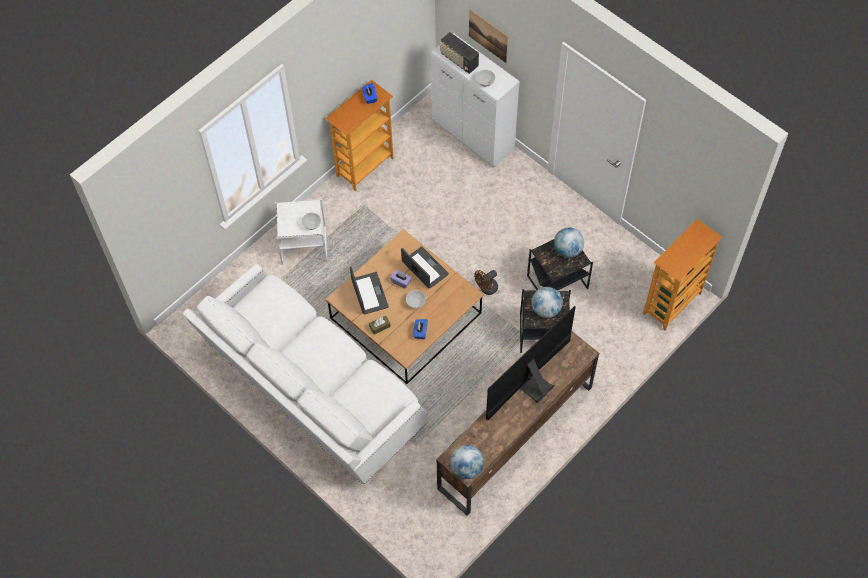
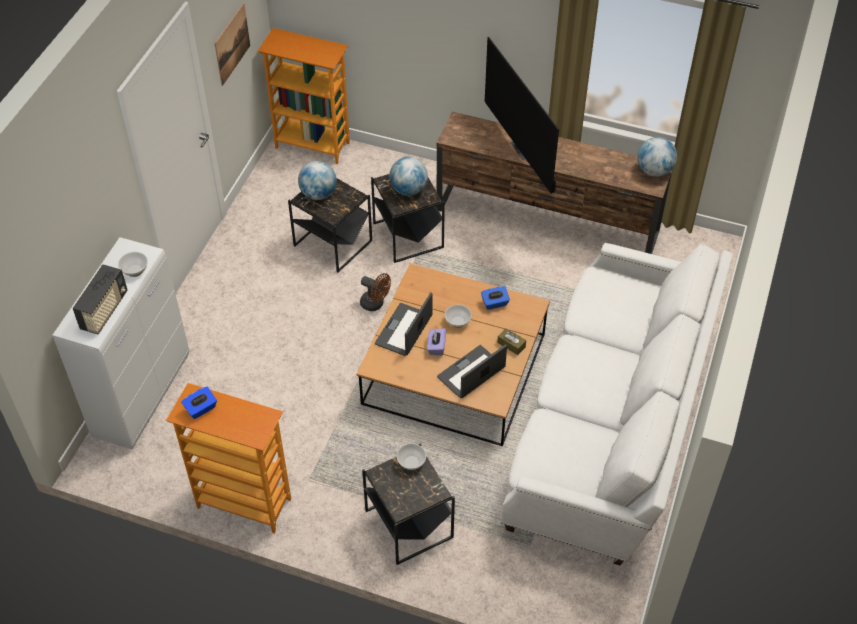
camera: 115 degrees left, 10 degrees down
white side table [275,199,327,265] -> black side table [362,444,455,565]
picture [469,9,508,63] -> picture moved to [214,3,250,86]
television [486,306,576,420] -> television turned 45 degrees clockwise [485,37,559,194]

